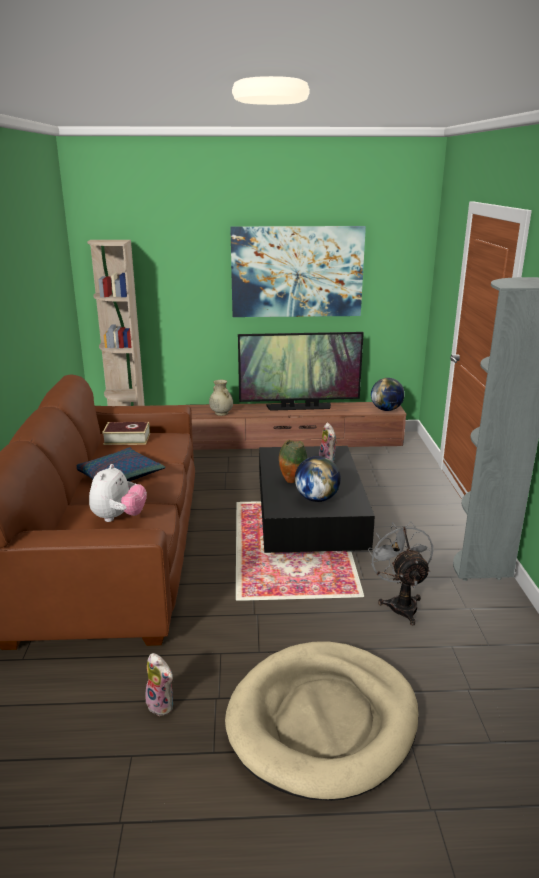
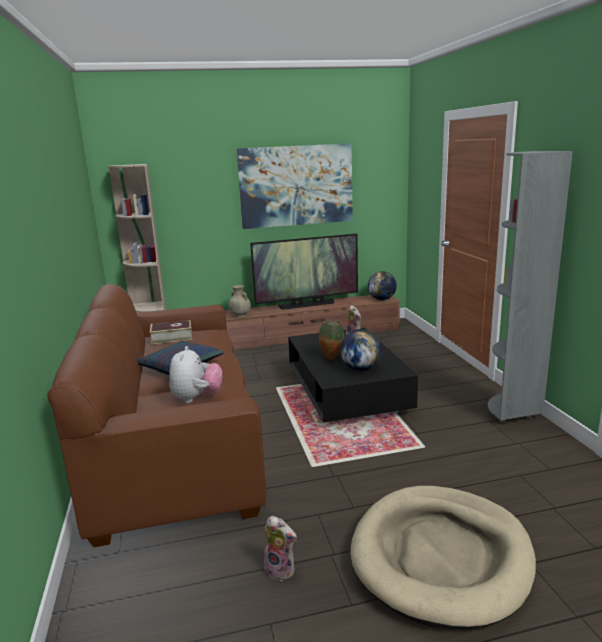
camera: 10 degrees left, 5 degrees down
grey fan [368,522,433,625] -> none

